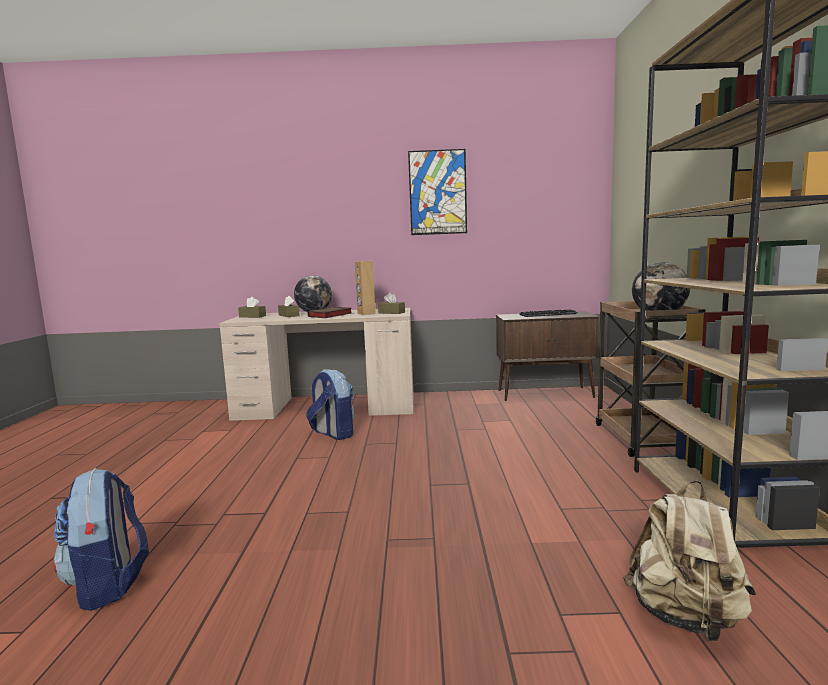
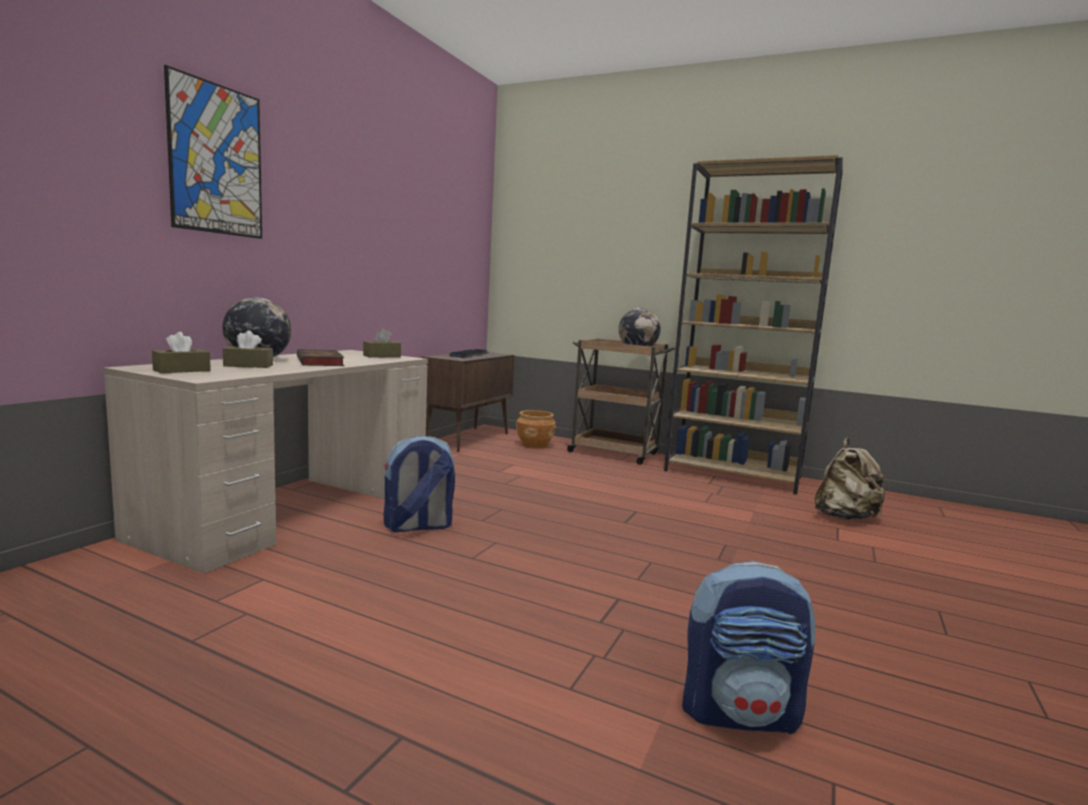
camera: 65 degrees left, 0 degrees up
brown speaker [355,261,376,315] -> none
picture [408,149,467,235] -> picture moved to [164,65,262,239]
none -> brown planter [516,410,556,449]

